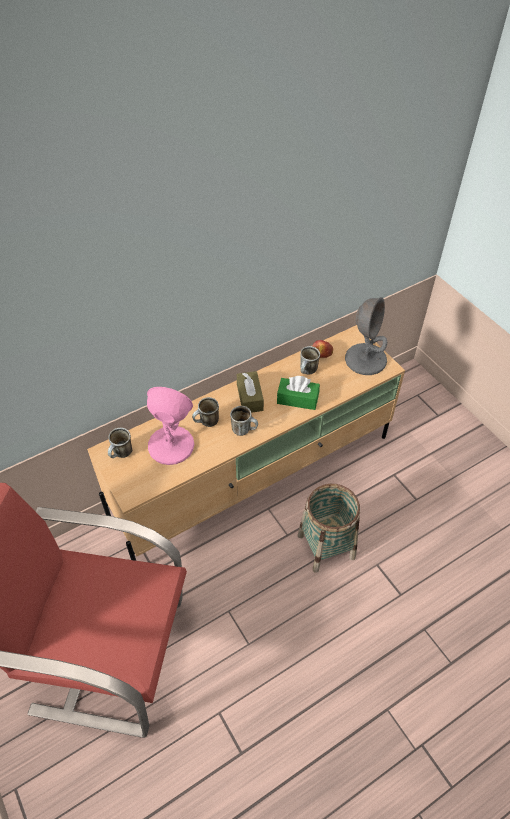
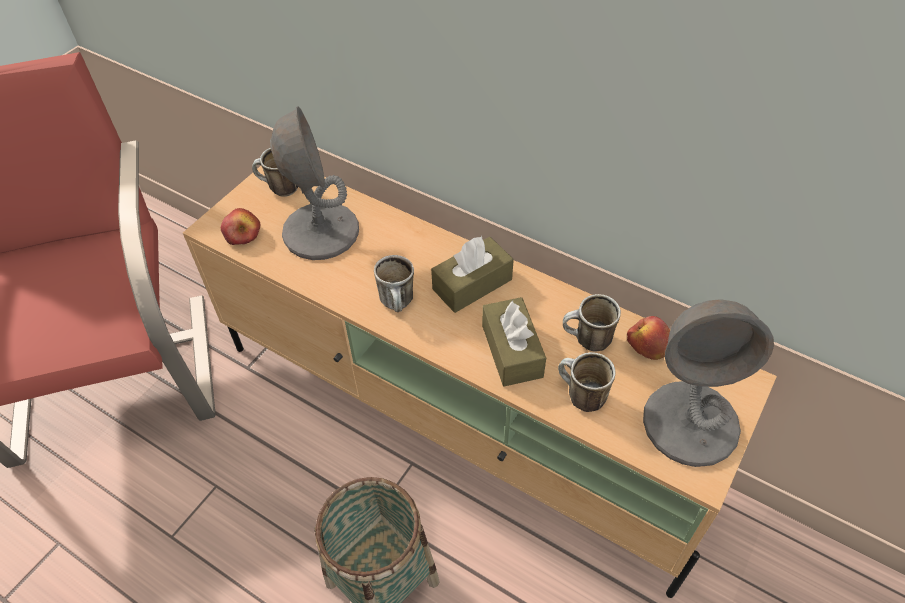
camera: 65 degrees right, 0 degrees up
pink table lamp [147,387,194,465] -> grey table lamp [270,107,359,260]
mug [192,397,219,427] -> mug moved to [558,352,615,412]
green tissue box [277,376,320,410] -> brown tissue box [482,297,546,386]
none -> apple [221,208,261,245]

